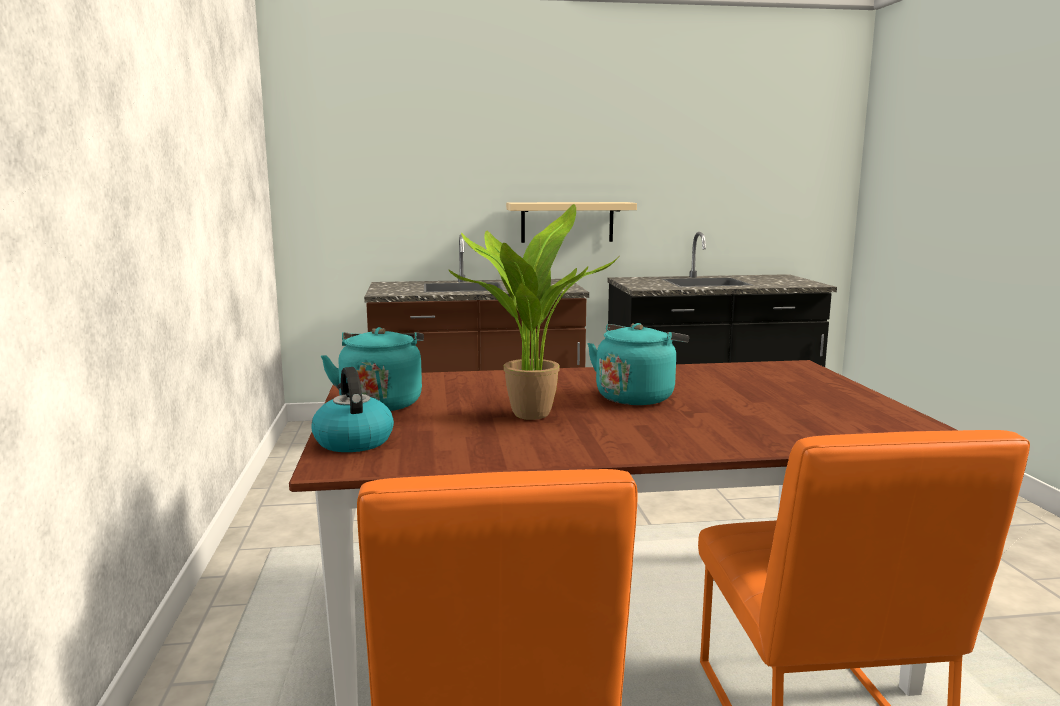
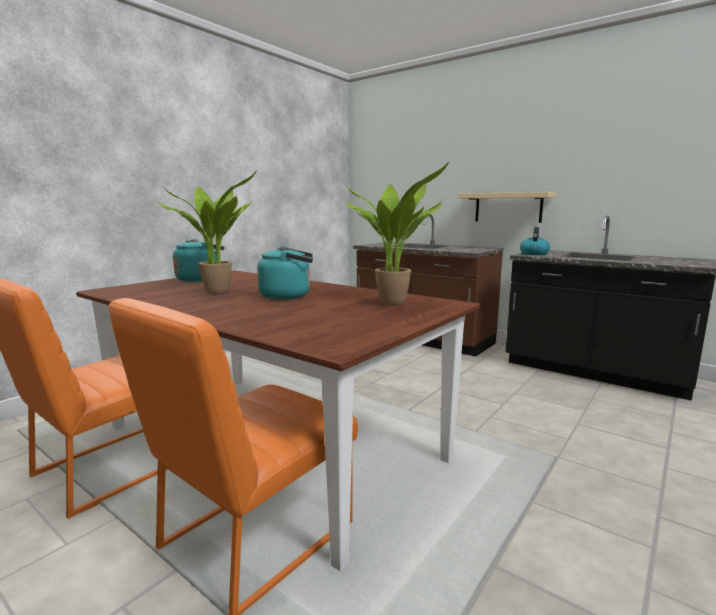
camera: 45 degrees right, 0 degrees up
kettle [312,367,394,452] -> kettle moved to [520,227,550,255]
none -> potted plant [345,161,449,305]

